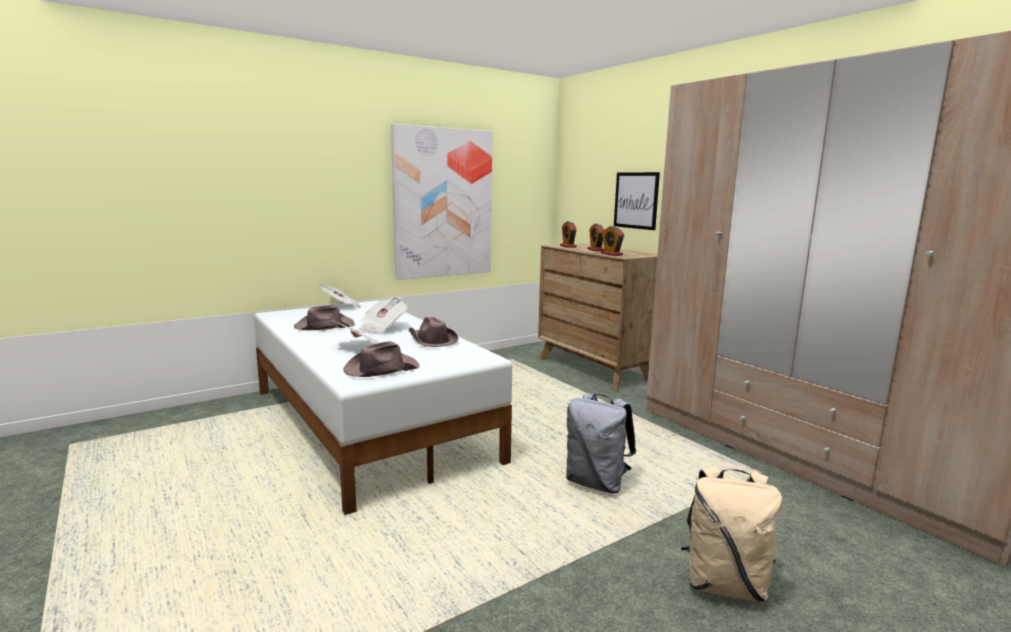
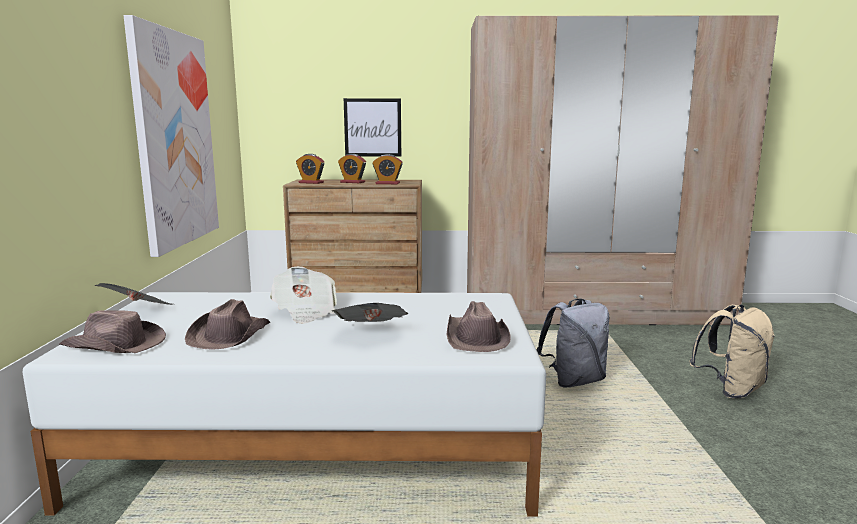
camera: 55 degrees left, 0 degrees up
brown hat [409,317,459,347] -> brown hat moved to [59,310,166,353]

